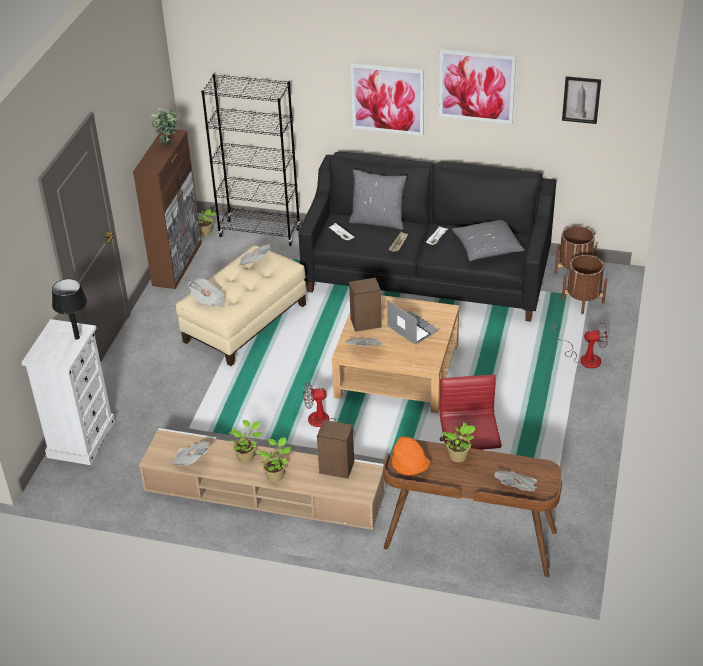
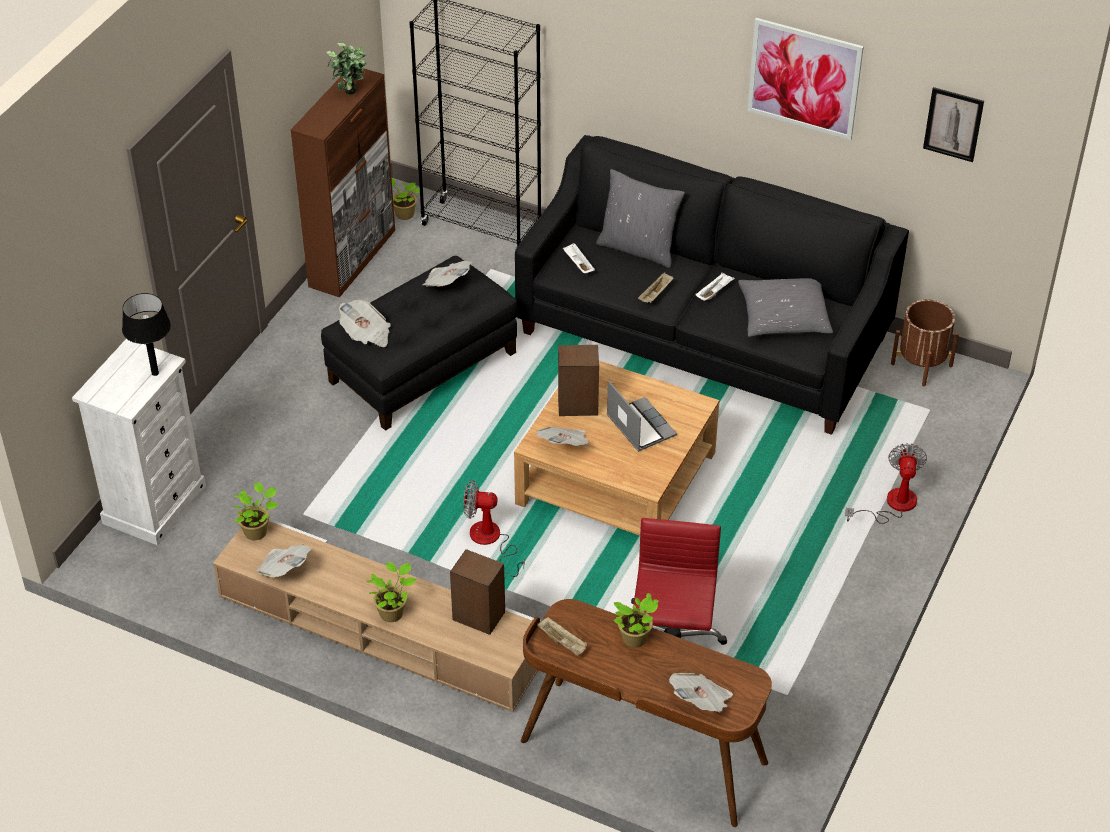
camera: 10 degrees right, 5 degrees up
beige ottoman [176,245,306,366] -> black ottoman [321,256,518,431]
potted plant [228,420,263,463] -> potted plant moved to [233,482,278,540]
picture [351,64,424,136] -> none
orange hat [392,436,430,475] -> beige tray [537,617,587,656]
fan [553,323,608,369] -> fan turned 90 degrees counterclockwise [845,443,927,524]
brown planter [562,255,607,314] -> none

